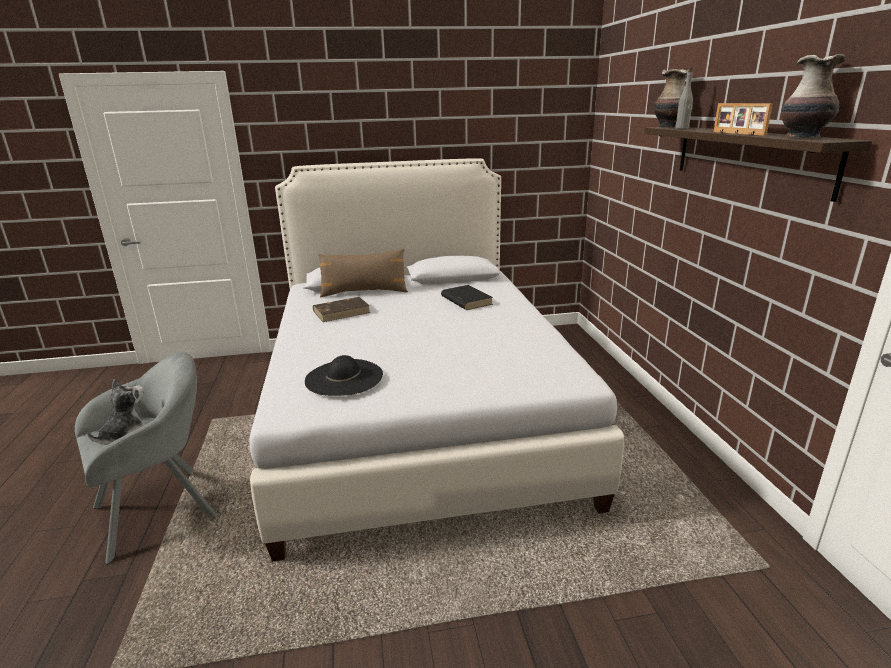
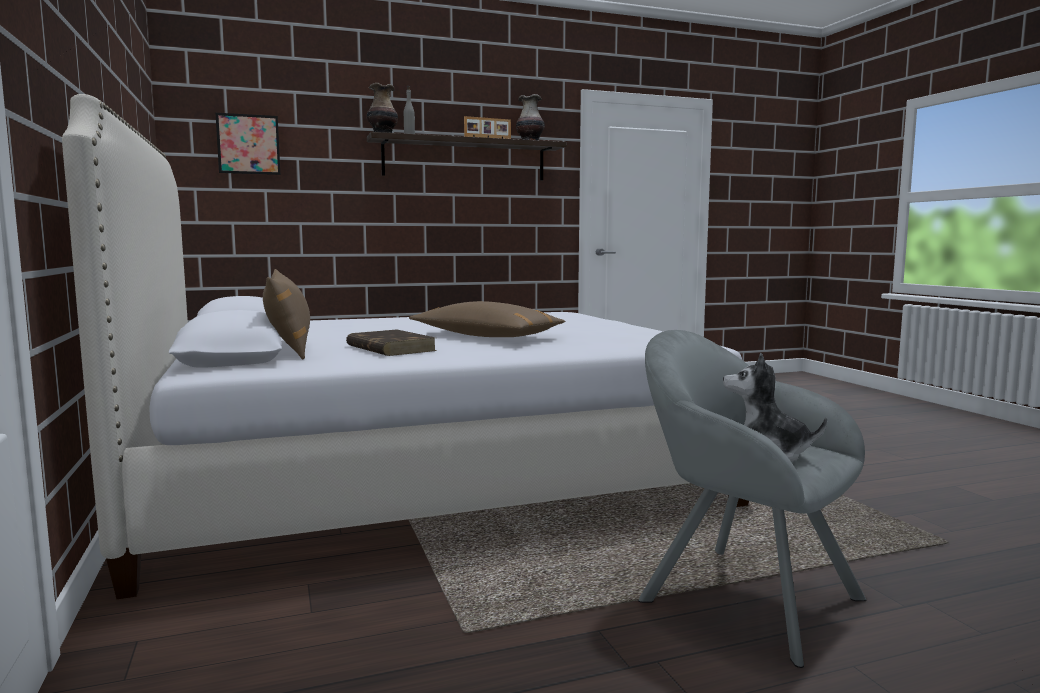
camera: 100 degrees left, 15 degrees down
black hat [305,355,383,396] -> none
black book [441,285,493,310] -> none
none -> picture [215,113,280,175]
none -> brown pillow [409,301,565,337]

